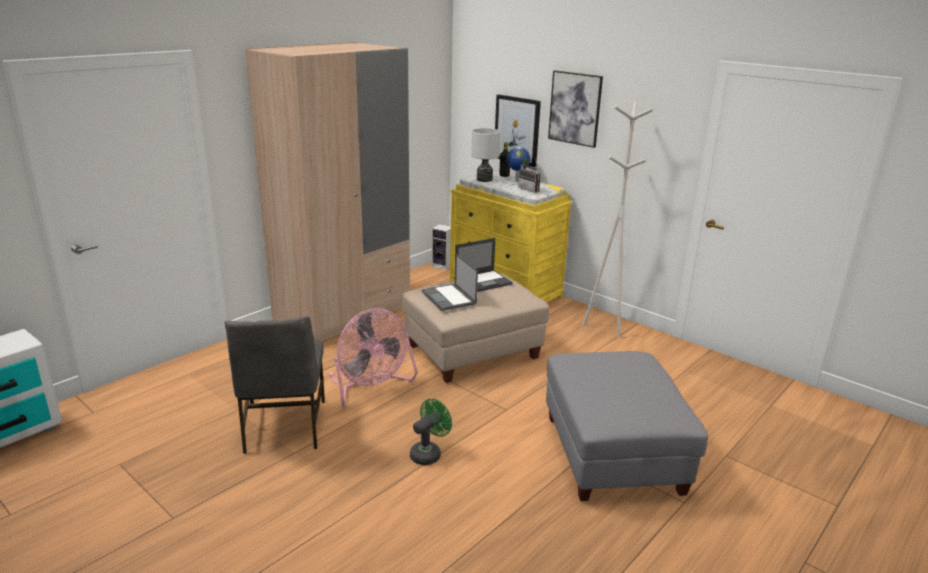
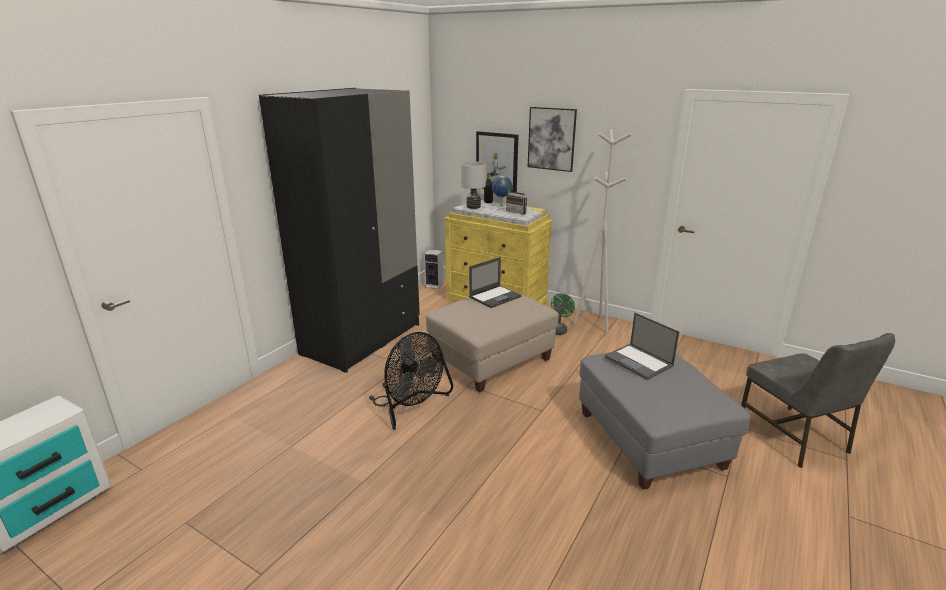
camera: 10 degrees left, 0 degrees up
grey chair [225,316,325,454] -> grey chair moved to [741,333,895,468]
beige wardrobe [245,42,410,341] -> black wardrobe [259,88,420,373]
pink fan [329,308,417,408] -> black fan [369,332,453,430]
green fan [410,399,452,465] -> green fan moved to [551,293,575,335]
laptop [422,253,478,311] -> laptop moved to [605,313,679,380]

